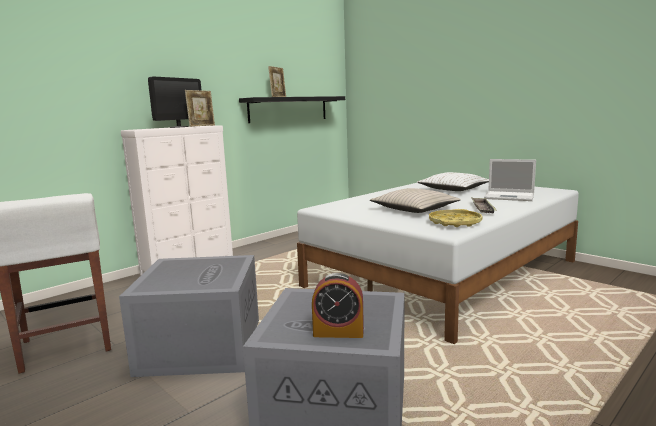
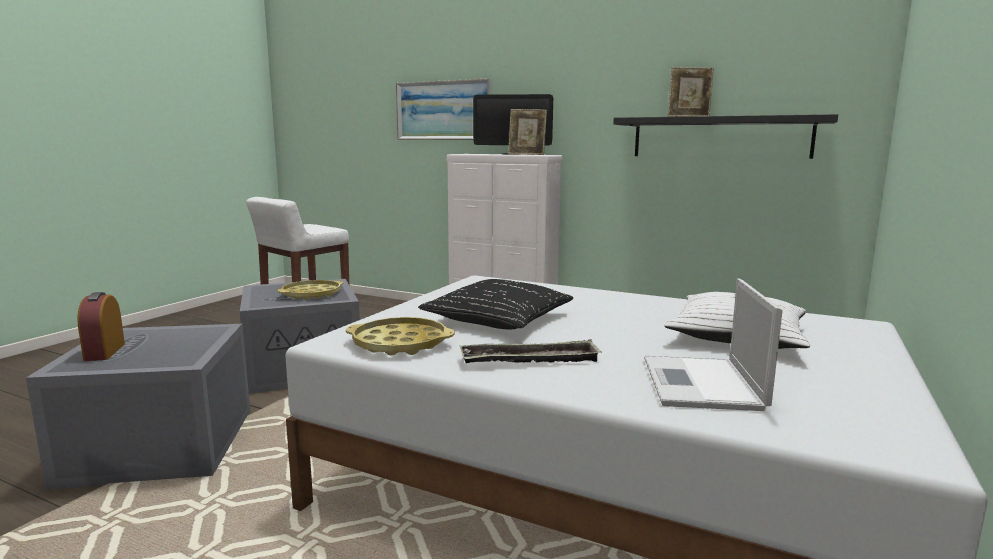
camera: 70 degrees right, 0 degrees up
beige pillow [370,188,461,213] -> black pillow [418,279,573,330]
none -> yellow tray [277,280,344,300]
none -> picture [396,78,491,140]

